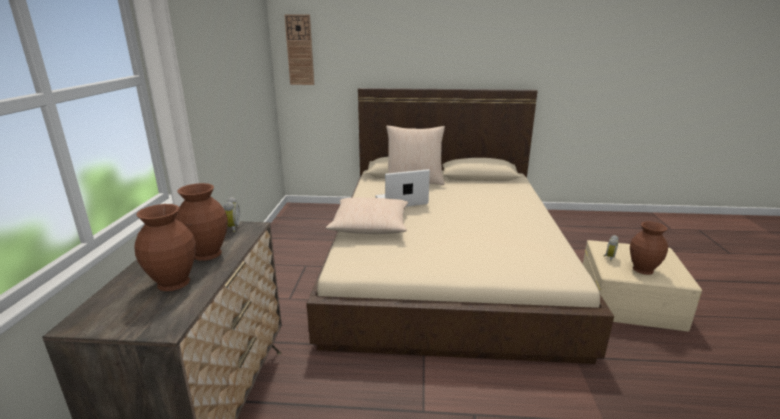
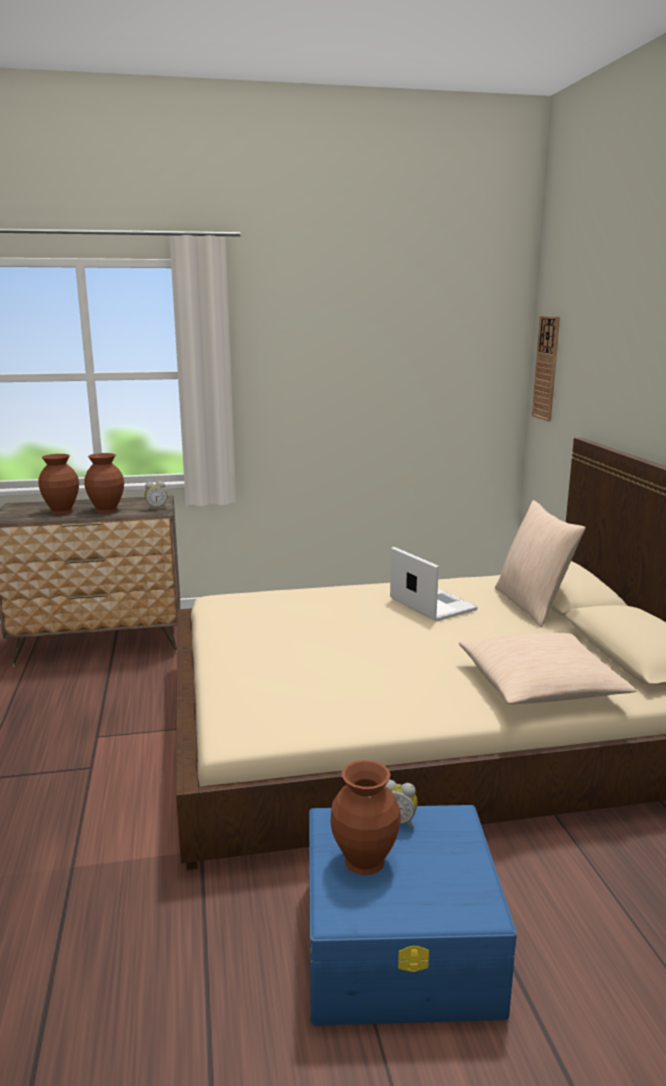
camera: 75 degrees right, 5 degrees down
beige pillow [326,198,408,234] -> beige pillow moved to [459,633,636,705]
beige storage box [583,240,702,332] -> blue storage box [309,805,517,1026]

